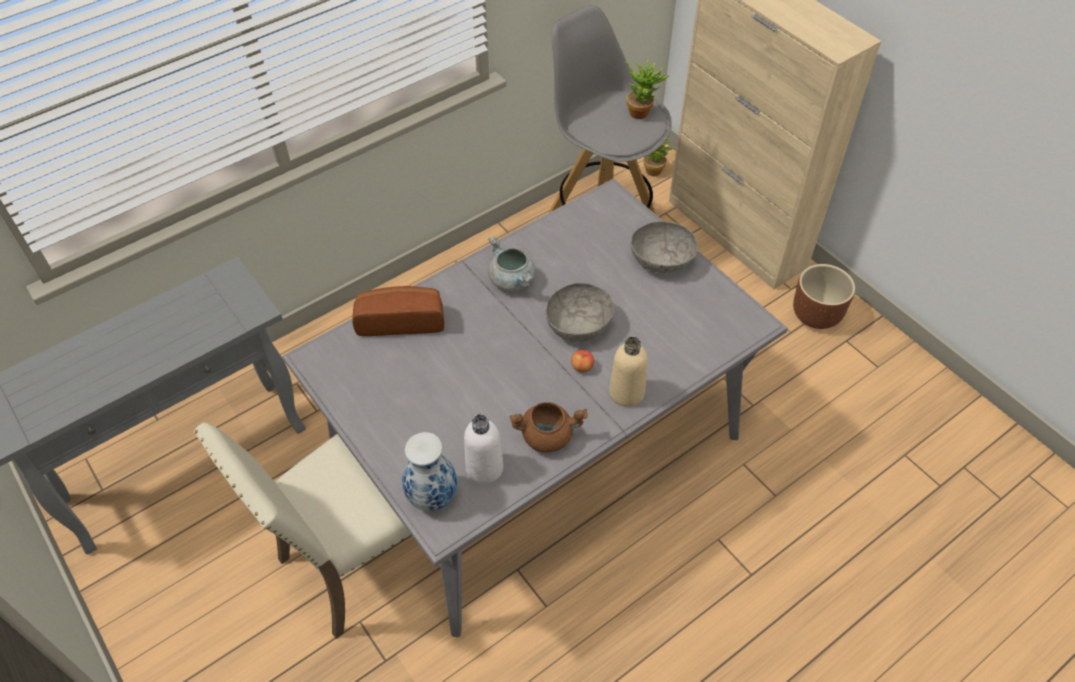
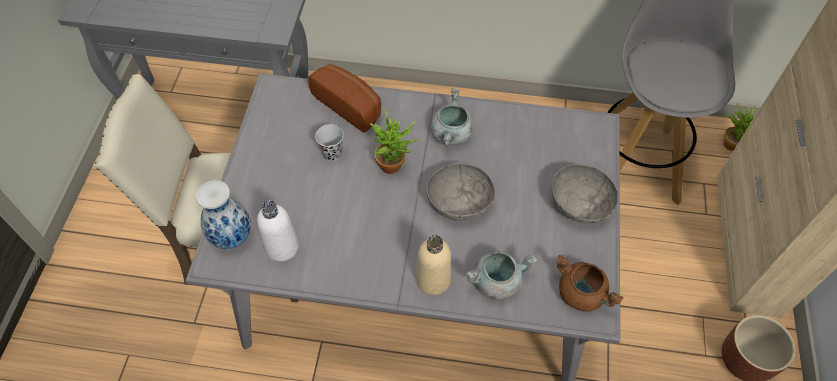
camera: 45 degrees right, 5 degrees up
brown cooking pot [510,402,588,453] -> brown cooking pot moved to [556,255,623,312]
apple [571,350,594,373] -> none
potted plant [625,59,669,119] -> potted plant moved to [370,110,421,174]
none -> black cup [315,124,343,161]
none -> grey cooking pot [466,251,538,300]

